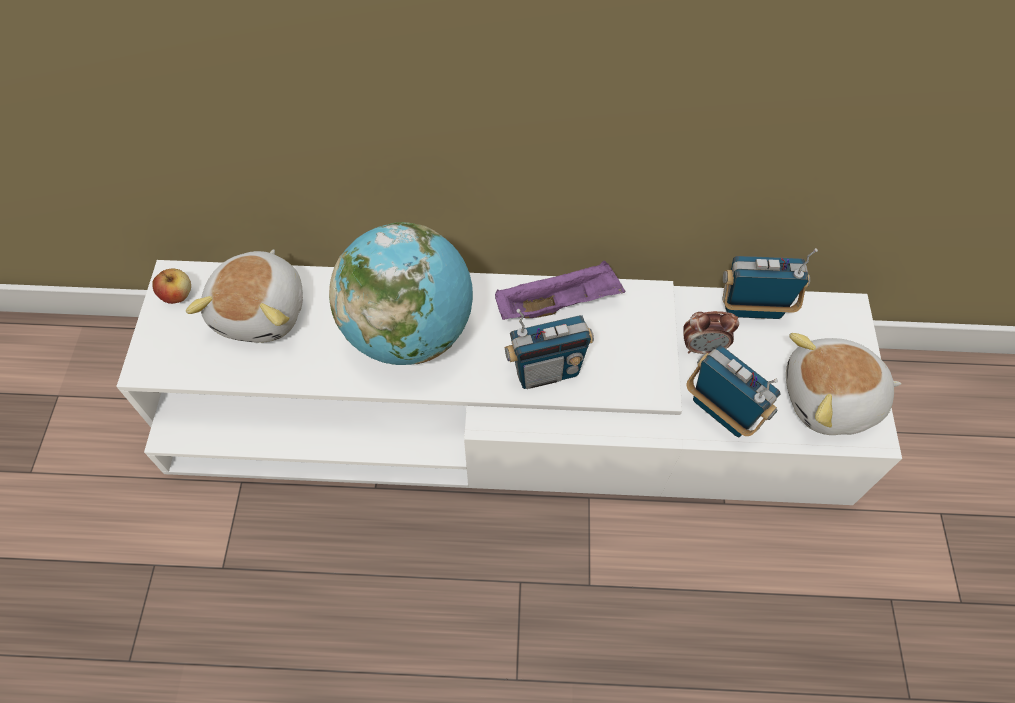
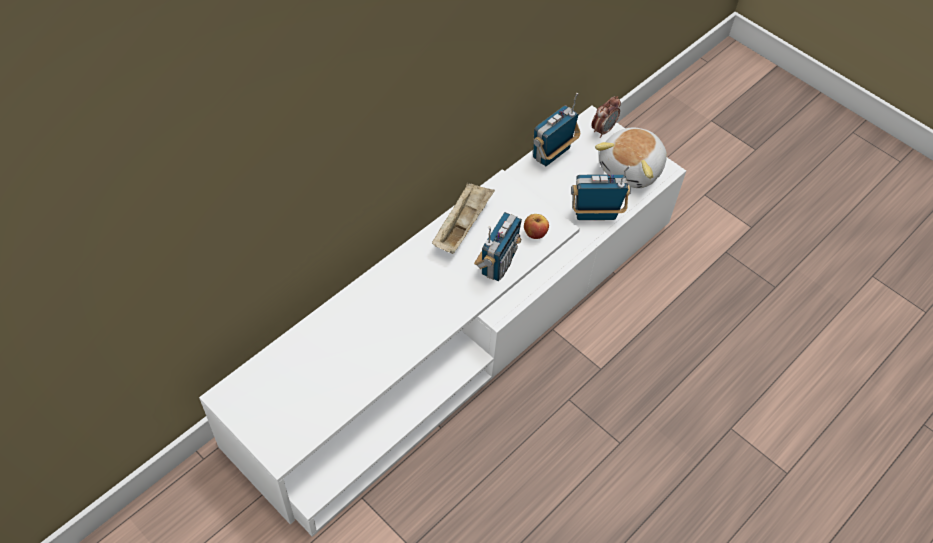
camera: 50 degrees left, 5 degrees down
apple [152,269,191,304] -> apple moved to [524,214,549,239]
plush toy [186,249,303,343] -> none
globe [329,222,473,365] -> none
purple tray [495,261,625,320] -> beige tray [432,182,495,254]
alarm clock [683,311,739,354] -> alarm clock moved to [591,96,621,138]

